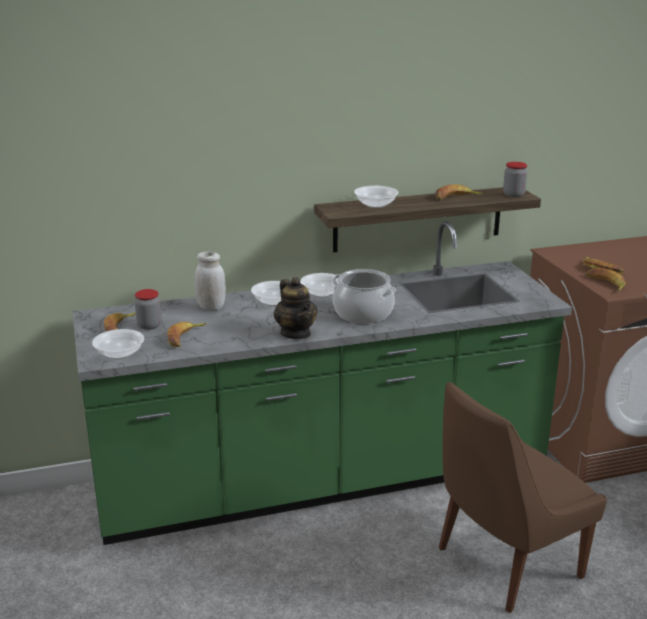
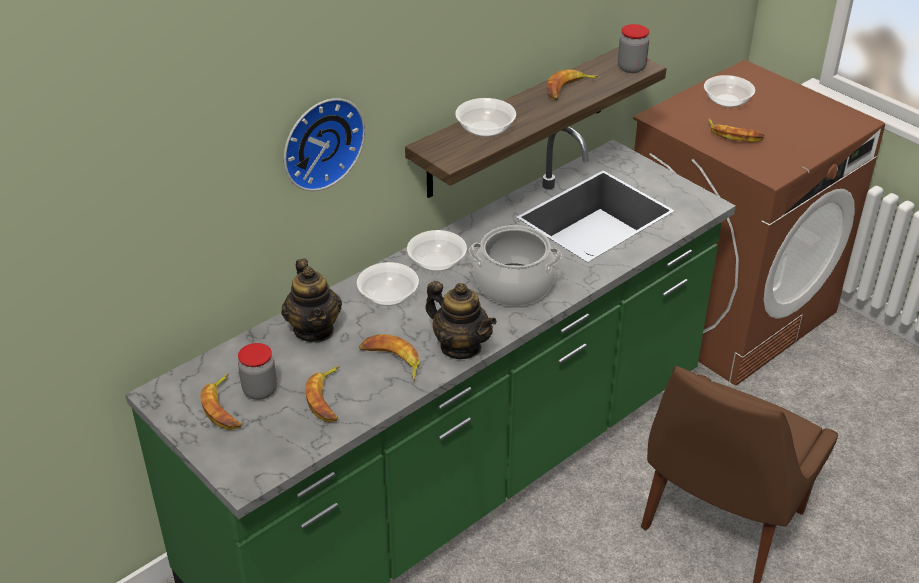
camera: 25 degrees left, 15 degrees up
bowl [92,329,144,359] -> bowl moved to [704,75,755,107]
white jar [195,252,226,310] -> teapot [281,258,342,343]
banana [585,268,626,291] -> banana moved to [359,334,420,380]
none -> wall clock [284,98,365,191]

